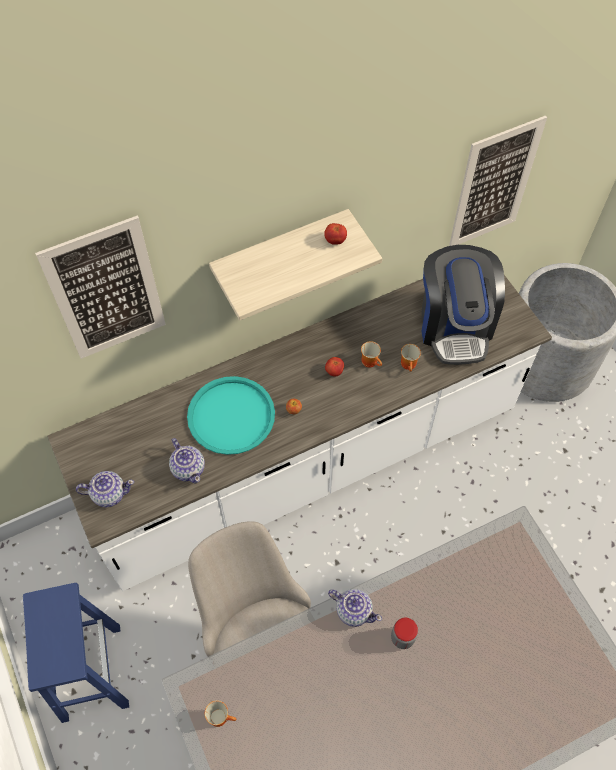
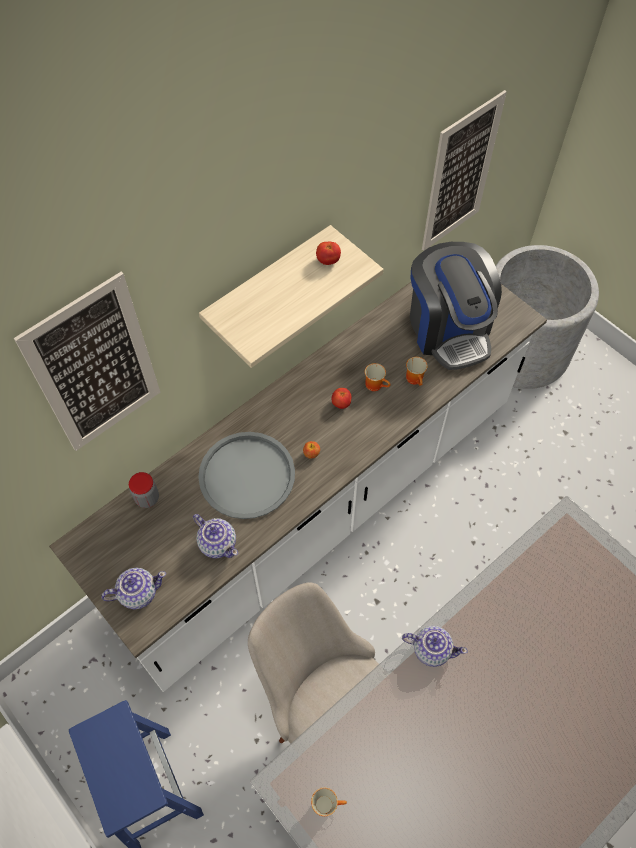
camera: 15 degrees left, 0 degrees up
turquoise tray [187,376,275,455] -> grey tray [198,432,295,519]
jar [391,618,418,649] -> jar moved to [129,472,159,508]

